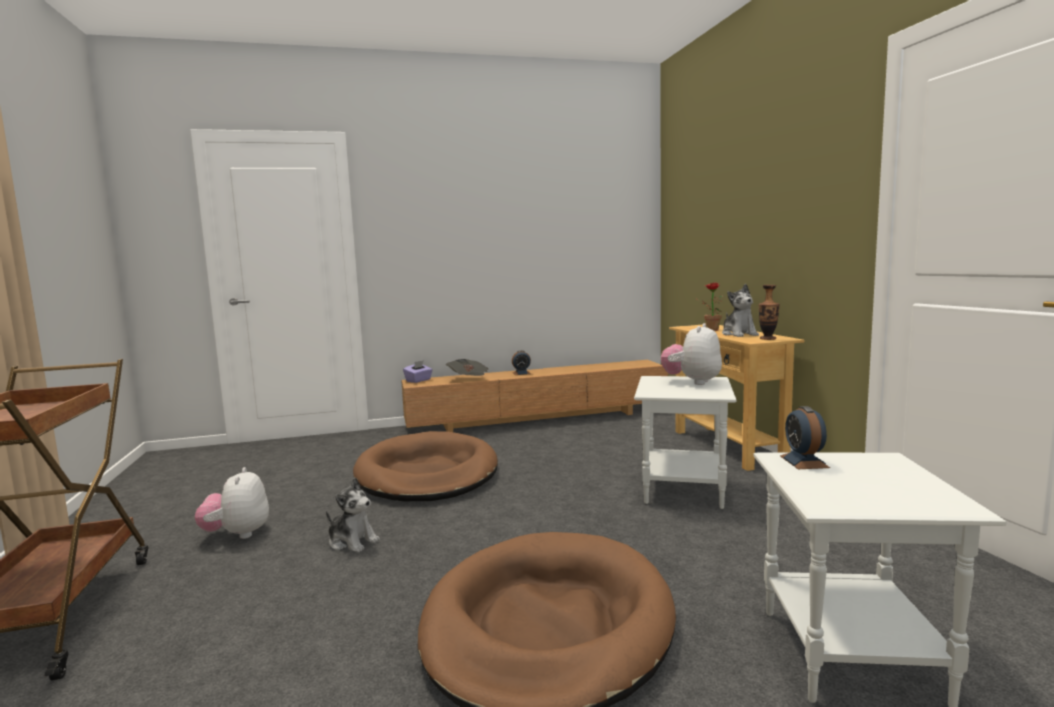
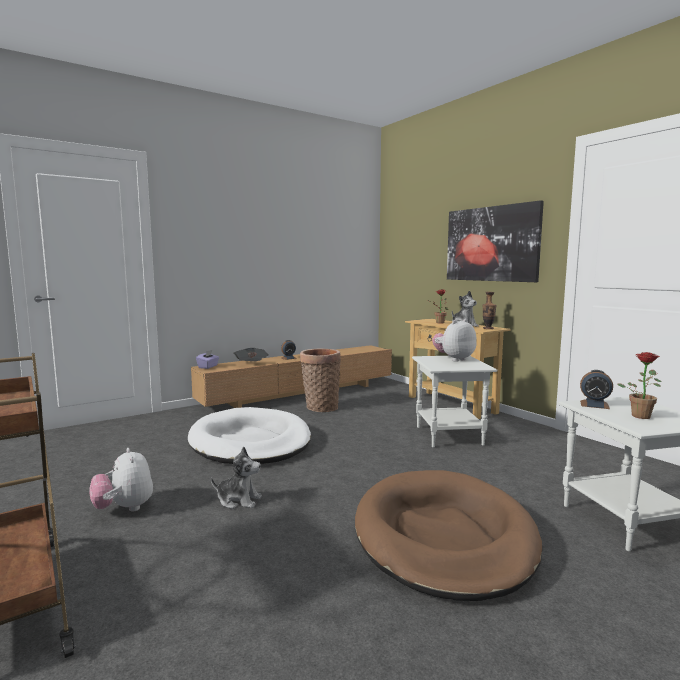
camera: 20 degrees left, 0 degrees up
brown dog bed [353,431,498,501] -> white dog bed [188,407,311,464]
plush toy [661,323,722,385] -> plush toy turned 45 degrees clockwise [432,319,477,362]
alarm clock [780,406,830,469] -> alarm clock turned 45 degrees counterclockwise [580,370,613,409]
none -> basket [300,348,341,412]
none -> picture [447,200,544,282]
none -> potted plant [618,352,661,419]

